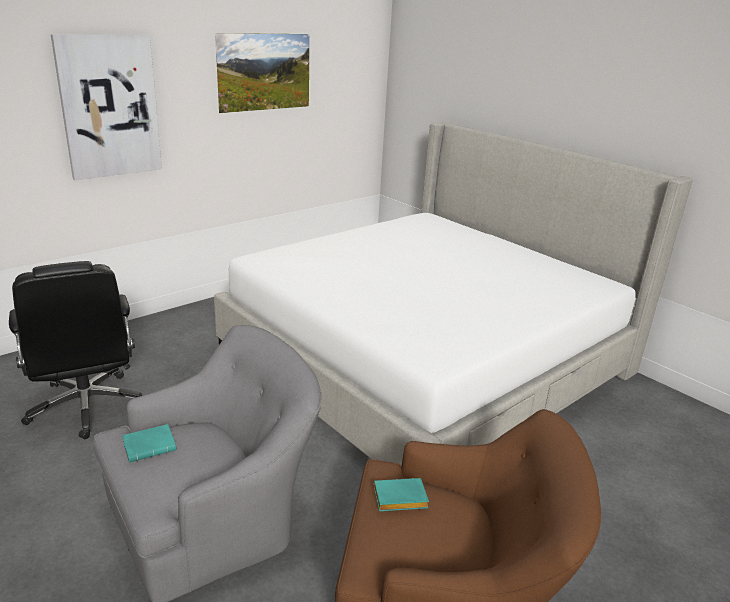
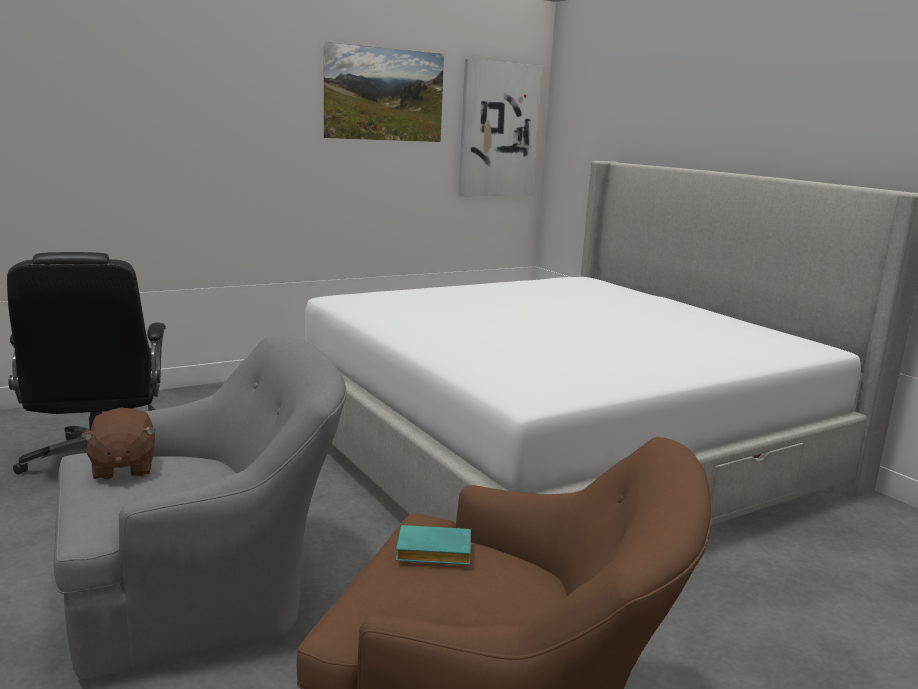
camera: 10 degrees right, 10 degrees down
picture [51,34,162,181] -> picture moved to [458,59,542,196]
turquoise book [122,424,176,463] -> brown plush toy [81,407,156,480]

